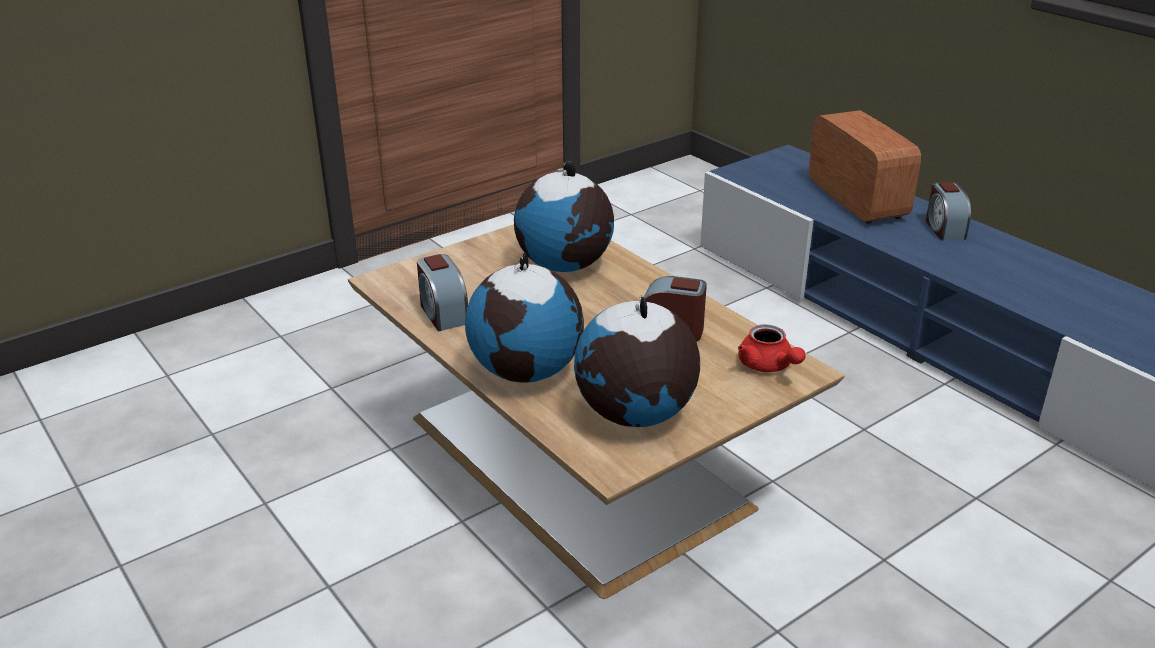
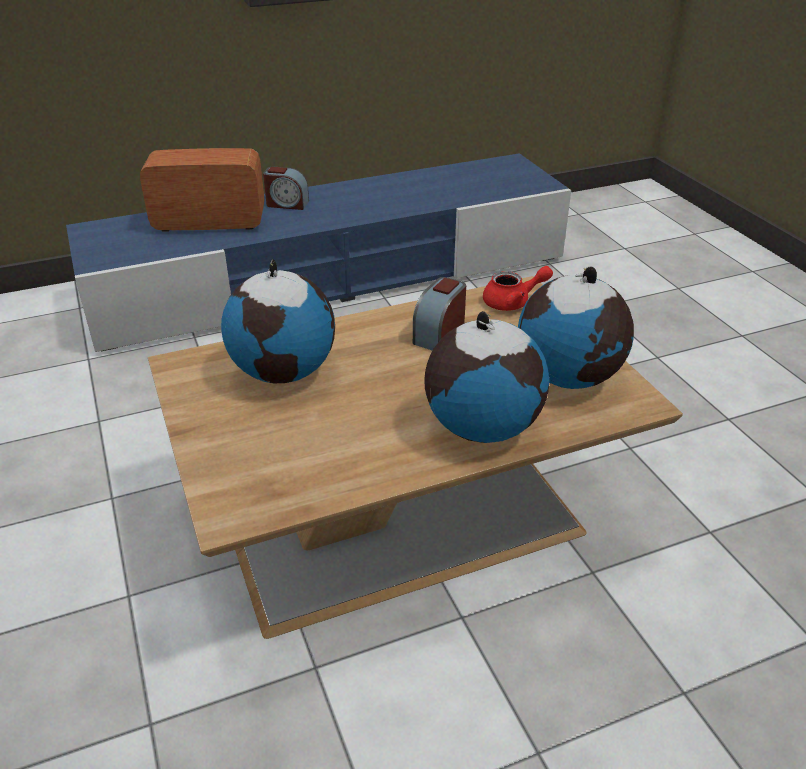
camera: 75 degrees left, 5 degrees up
alarm clock [417,254,468,331] -> none

